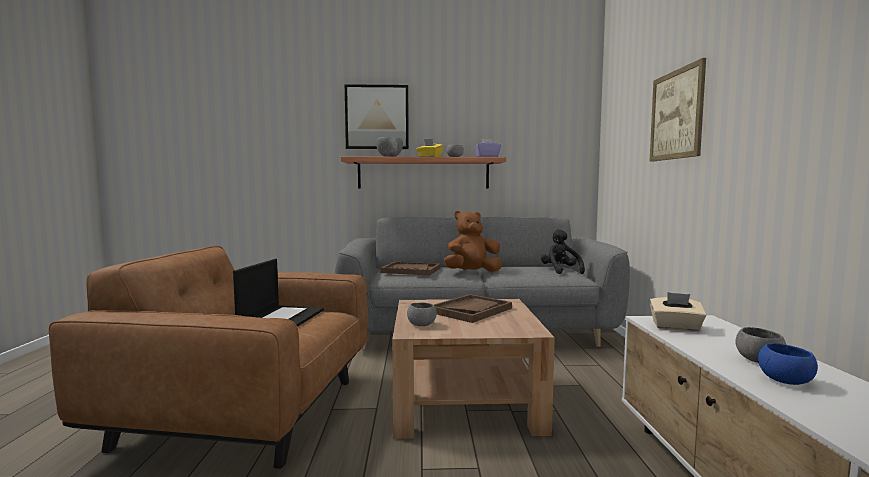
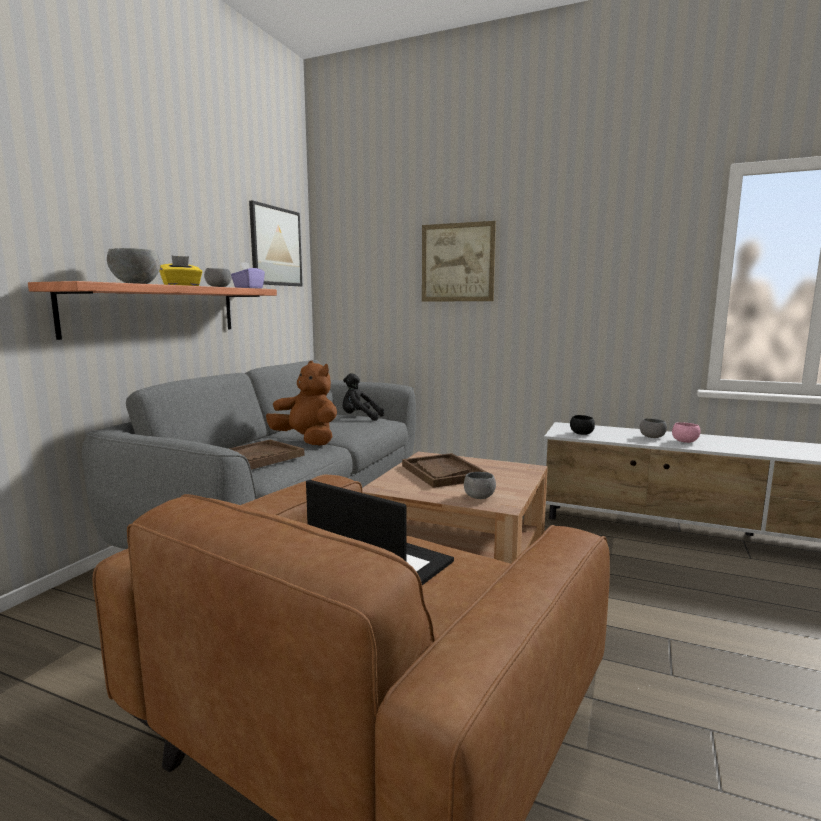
camera: 65 degrees left, 5 degrees up
picture [345,84,409,149] -> picture moved to [249,200,302,286]
brown plush toy [444,211,502,272] -> brown plush toy turned 120 degrees clockwise [266,361,337,446]
beige tissue box [650,292,706,332] -> black bowl [570,415,595,435]
blue bowl [758,343,818,385] -> pink bowl [672,422,700,443]

